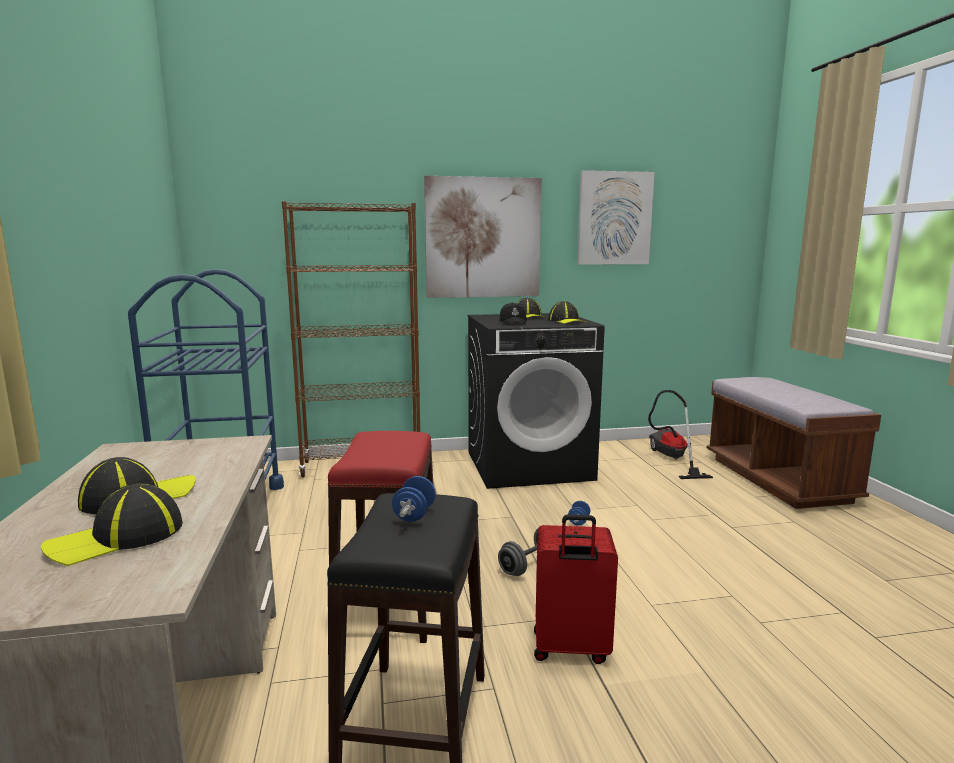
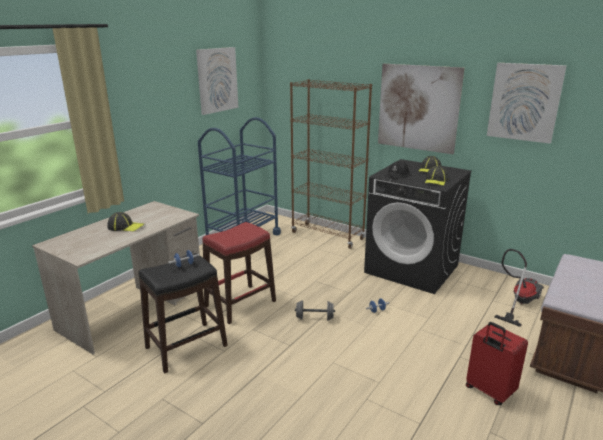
camera: 45 degrees right, 10 degrees up
cap [41,483,183,566] -> none
red suitcase [534,514,618,664] -> red suitcase moved to [466,322,528,405]
none -> picture [196,47,238,115]

